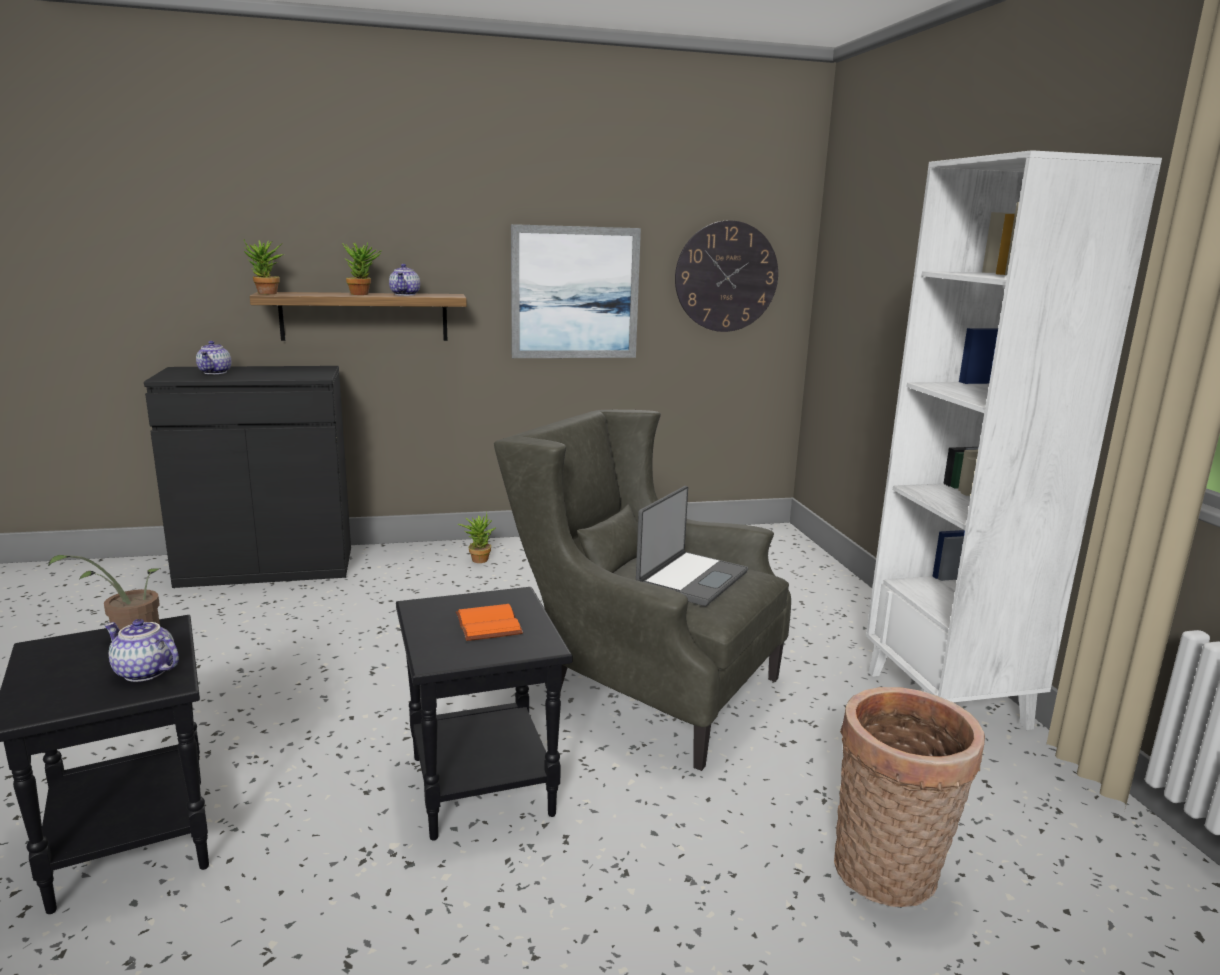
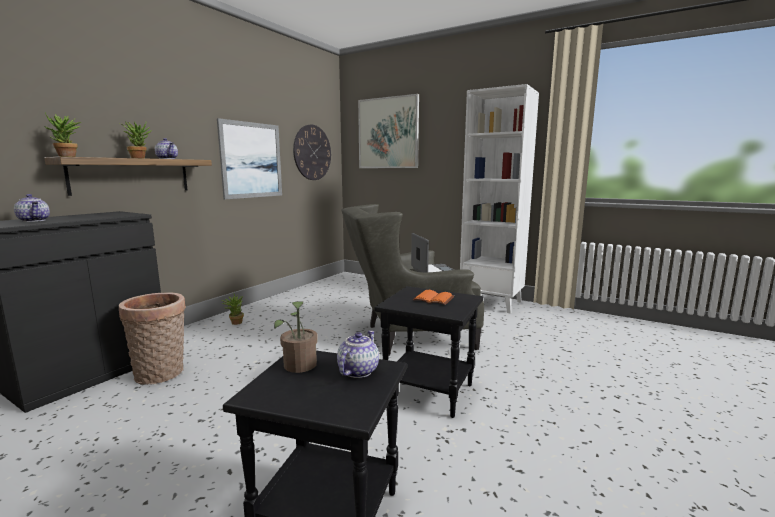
camera: 45 degrees left, 5 degrees down
teapot [104,619,179,682] -> teapot turned 135 degrees clockwise [337,331,379,378]
basket [834,687,985,907] -> basket moved to [119,293,186,385]
none -> picture [358,94,419,168]

